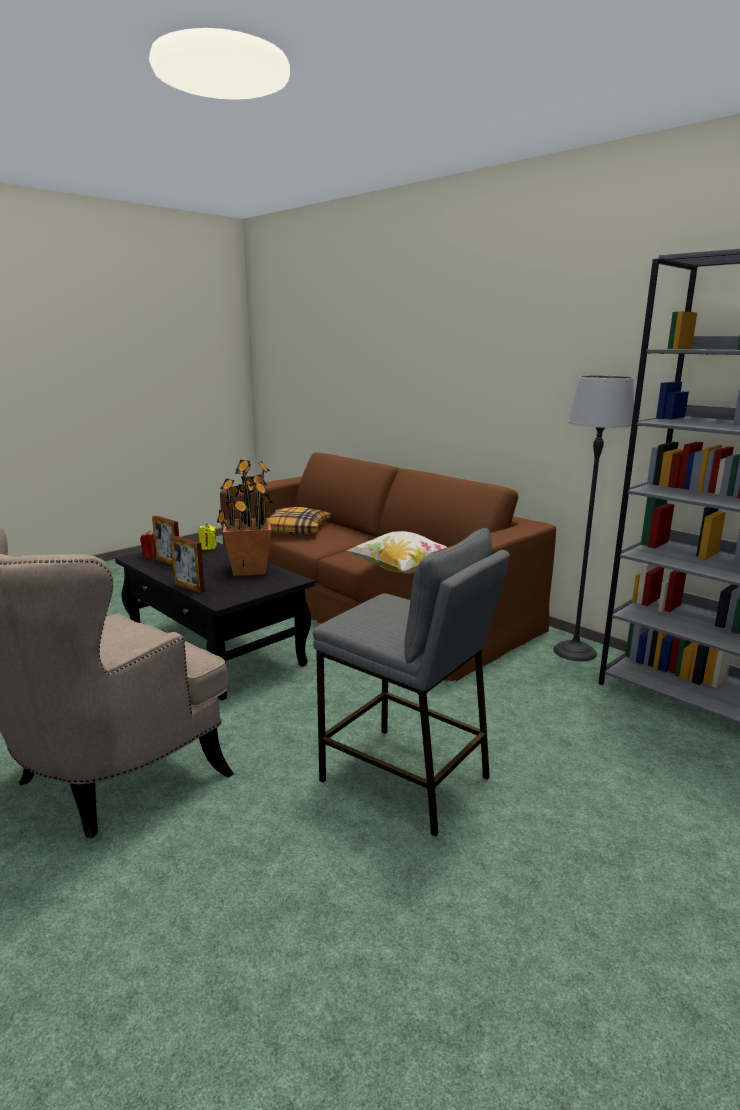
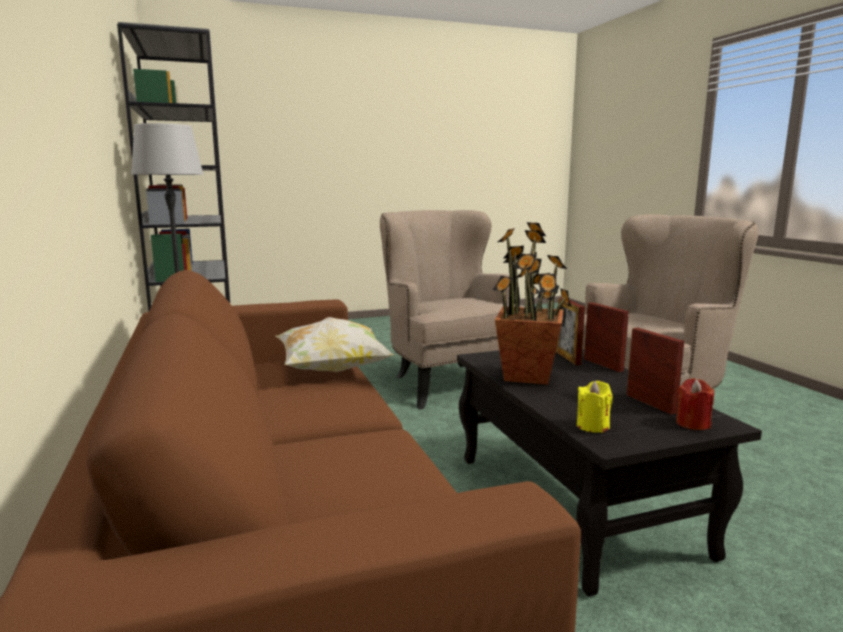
camera: 155 degrees left, 5 degrees down
pillow [268,507,331,535] -> none
grey stool [313,528,510,837] -> beige armchair [380,210,525,409]
none -> picture frame [556,298,585,365]

